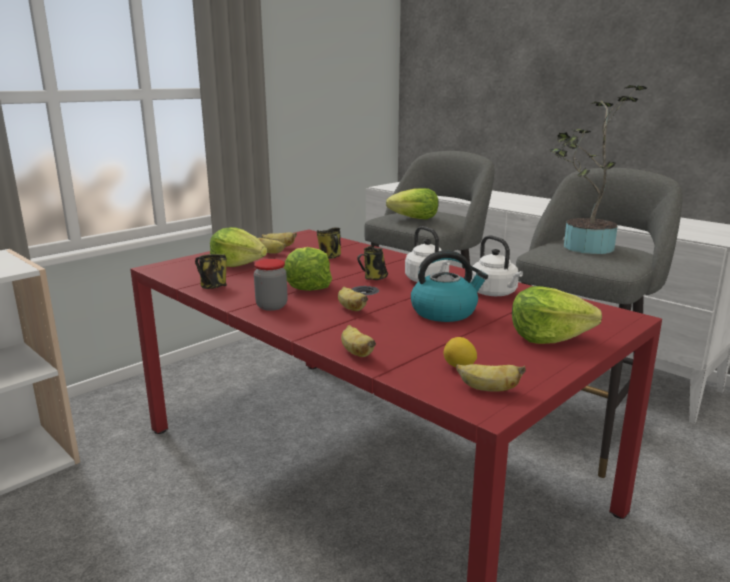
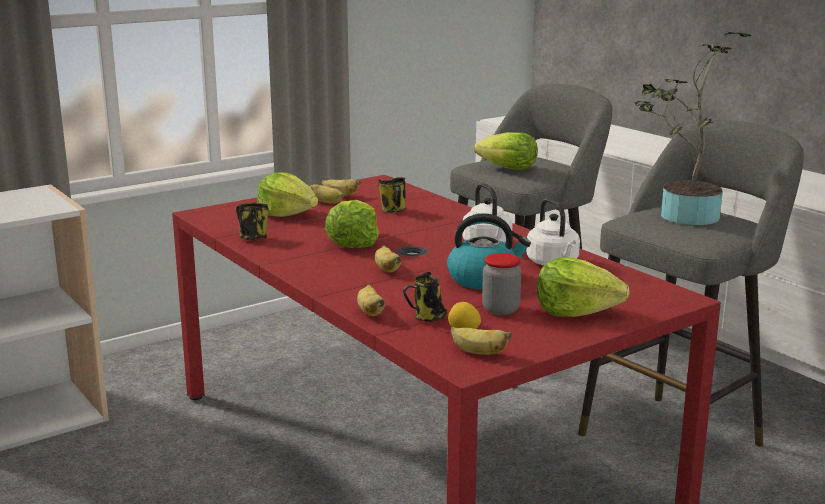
camera: 10 degrees right, 0 degrees up
jar [254,259,288,311] -> jar moved to [482,253,521,315]
mug [357,245,388,280] -> mug moved to [403,272,448,322]

